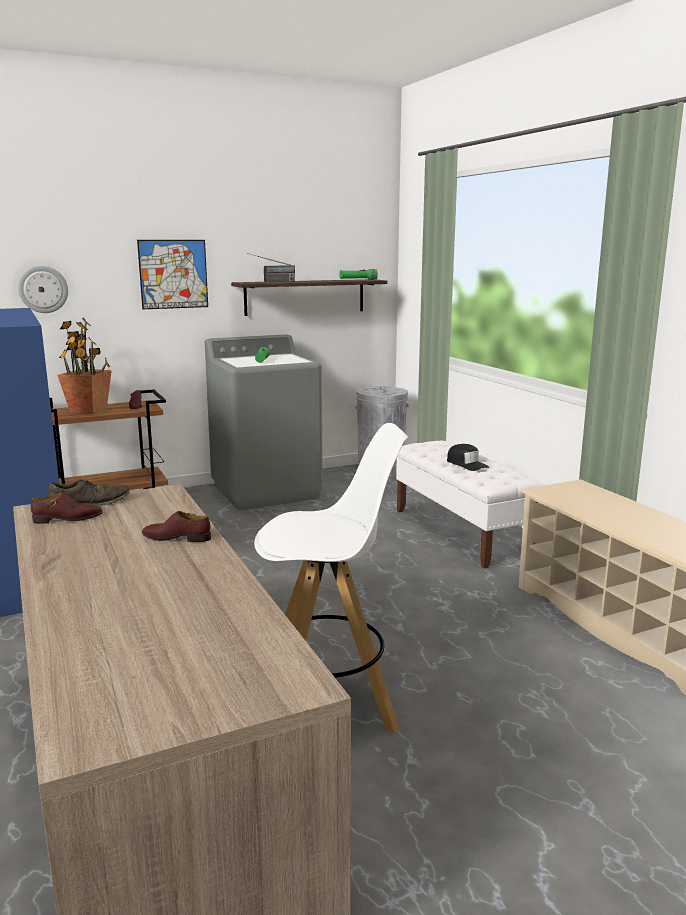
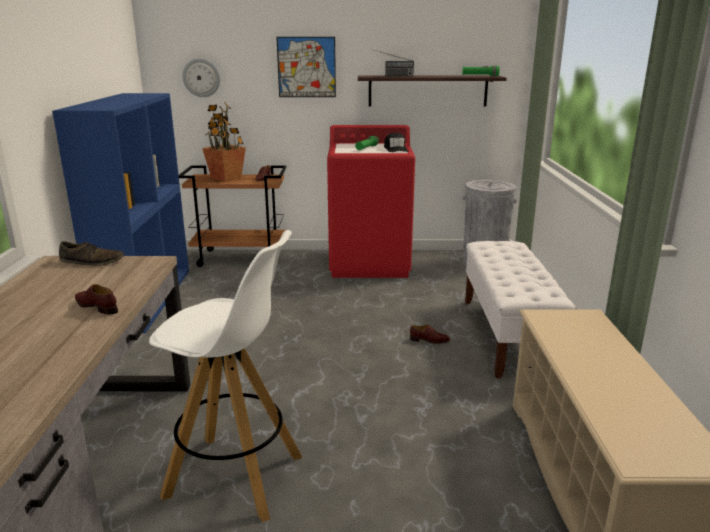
camera: 25 degrees right, 5 degrees up
brown shoe [31,492,103,524] -> brown shoe moved to [410,325,450,344]
grey washing machine [205,334,323,511] -> red washing machine [327,125,415,278]
black cap [447,444,489,471] -> black cap moved to [384,133,409,152]

